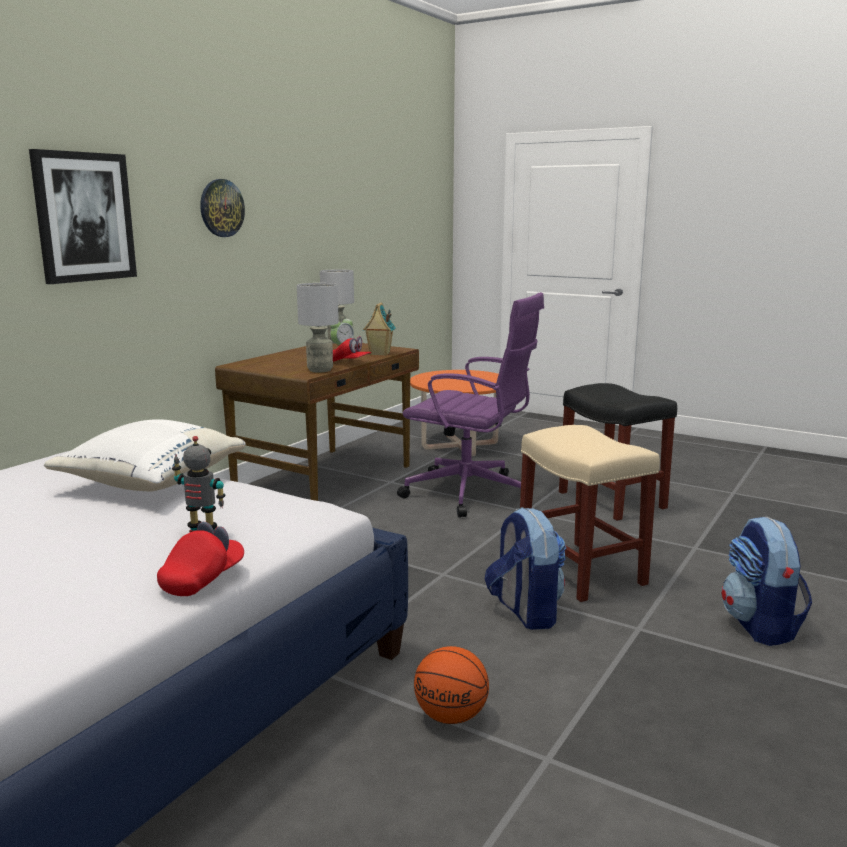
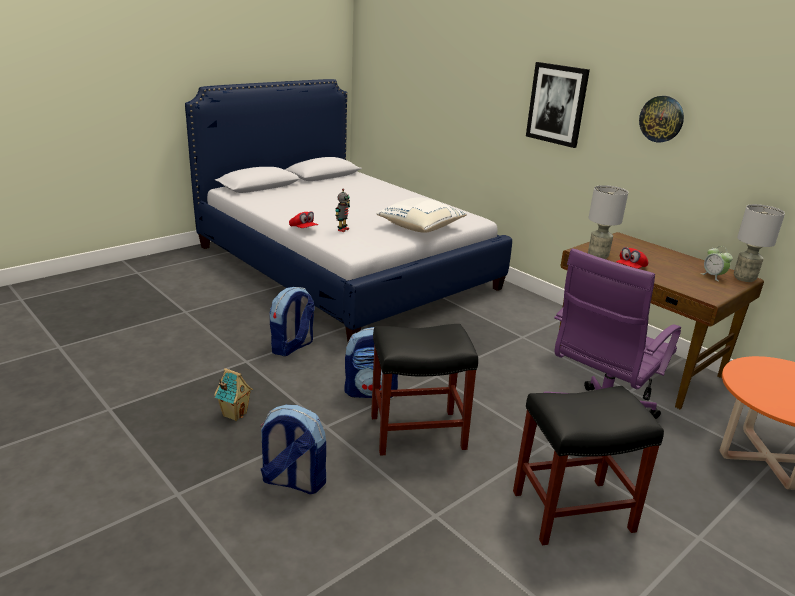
camera: 105 degrees right, 10 degrees up
toy house [363,302,396,356] -> toy house moved to [214,368,253,421]
basketball [414,646,489,724] -> backpack [269,287,315,356]
beige stool [520,425,660,602] -> black stool [371,324,478,456]

